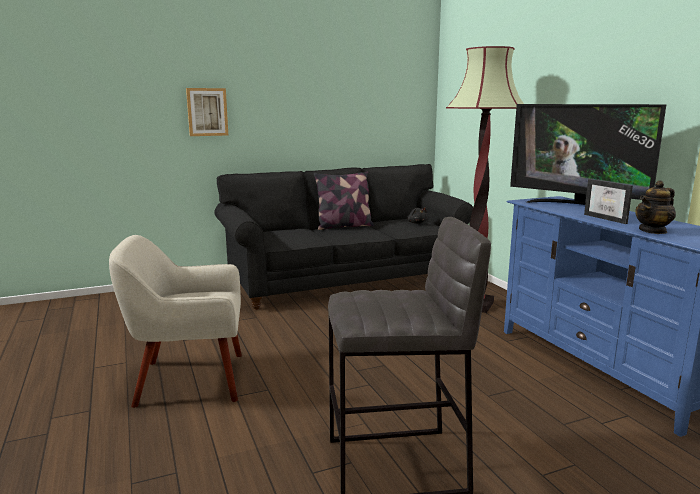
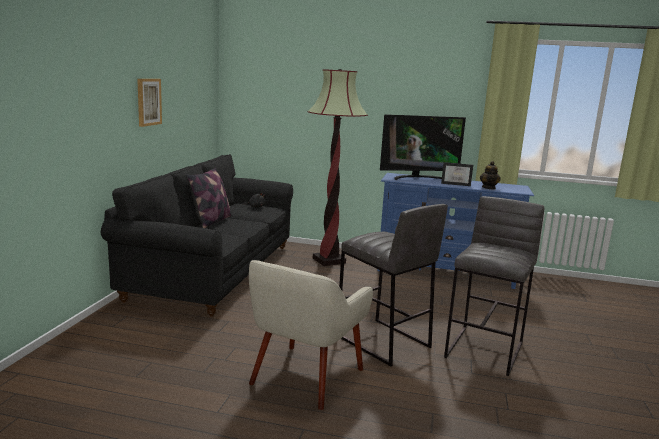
camera: 55 degrees left, 0 degrees up
picture [186,88,228,136] -> picture moved to [137,79,162,127]
none -> grey stool [339,204,448,366]

